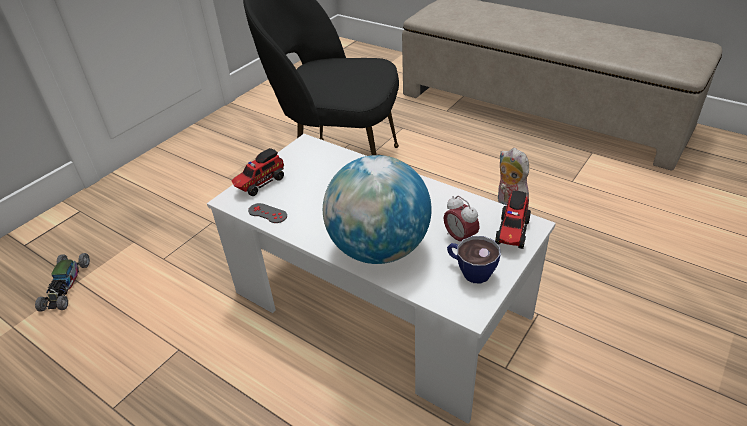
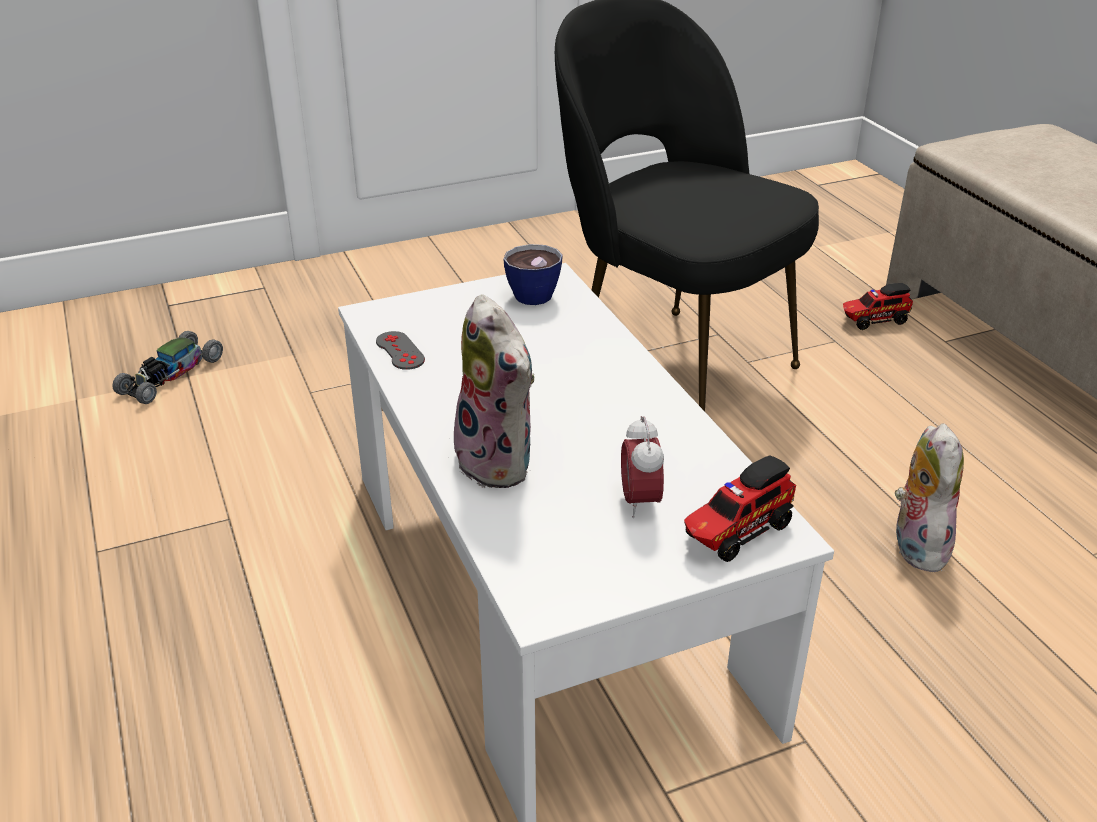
camera: 30 degrees right, 5 degrees down
toy truck [231,148,284,196] -> toy truck moved to [843,283,913,330]
globe [323,155,432,264] -> plush toy [454,294,534,488]
cup [447,236,501,283] -> cup moved to [503,244,563,305]

